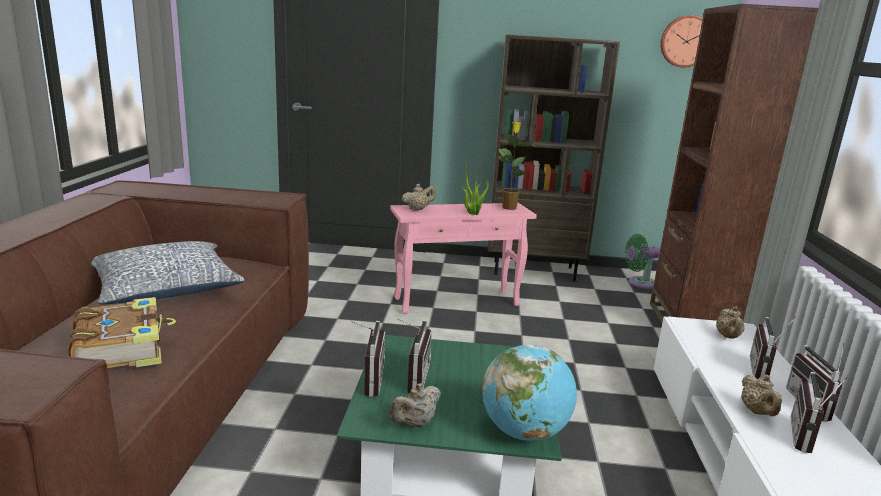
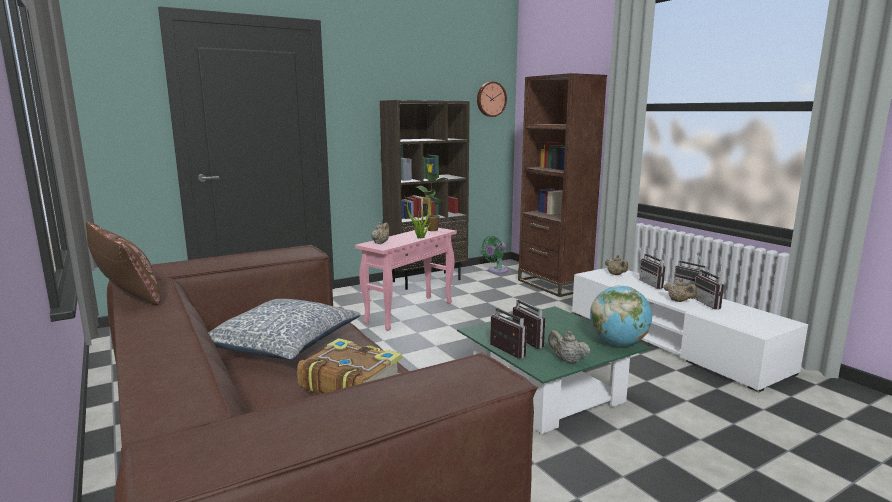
camera: 35 degrees left, 5 degrees down
beige teapot [390,383,441,427] -> beige teapot turned 120 degrees clockwise [548,330,590,363]
none -> brown pillow [86,222,161,305]

